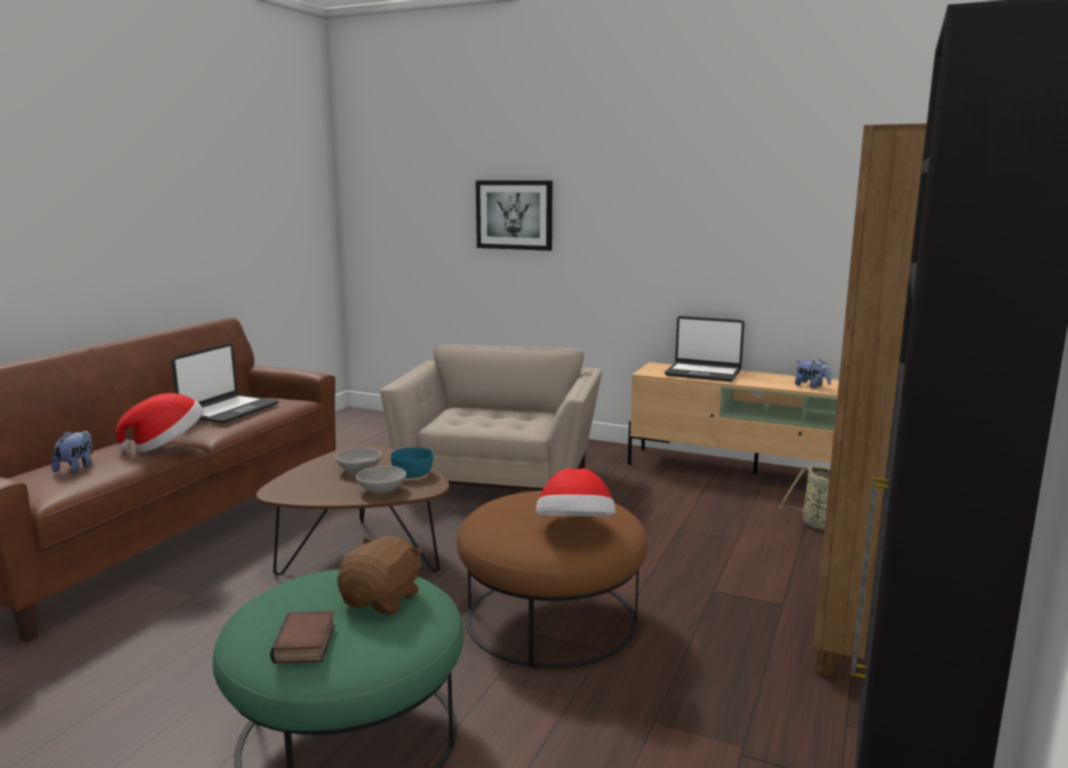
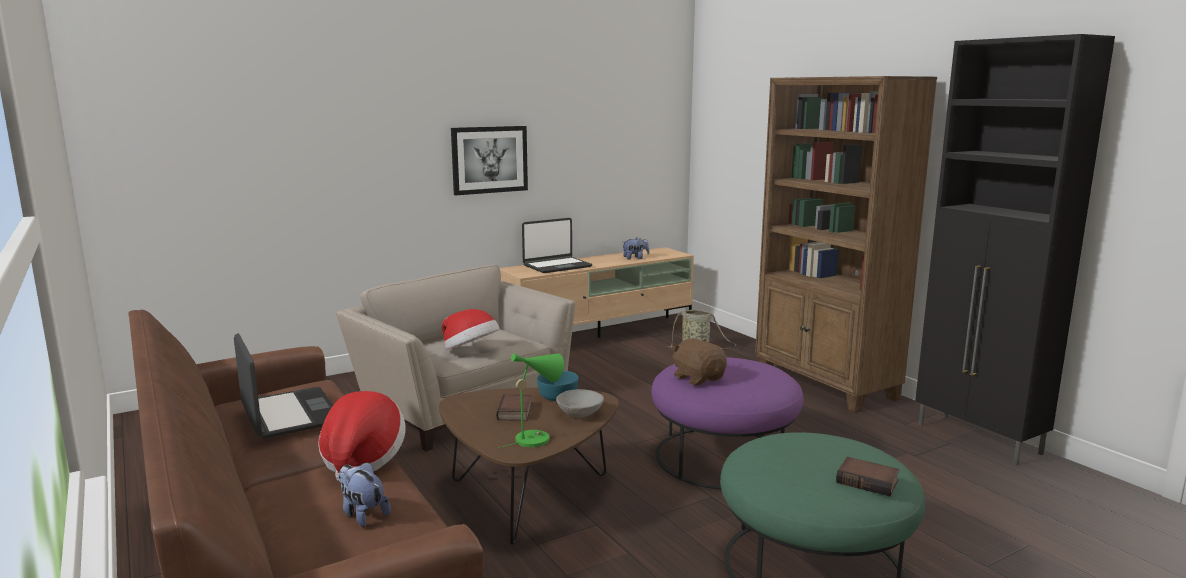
camera: 55 degrees left, 0 degrees up
grey bowl [335,448,382,473] -> book [496,394,532,421]
brown plush toy [337,536,423,615] -> brown plush toy moved to [672,338,727,386]
brown ottoman [457,491,648,668] -> purple ottoman [651,357,804,490]
picture [476,181,552,251] -> picture moved to [451,126,528,195]
hat [536,468,616,517] -> hat moved to [442,309,500,350]
none -> green table lamp [498,353,564,448]

